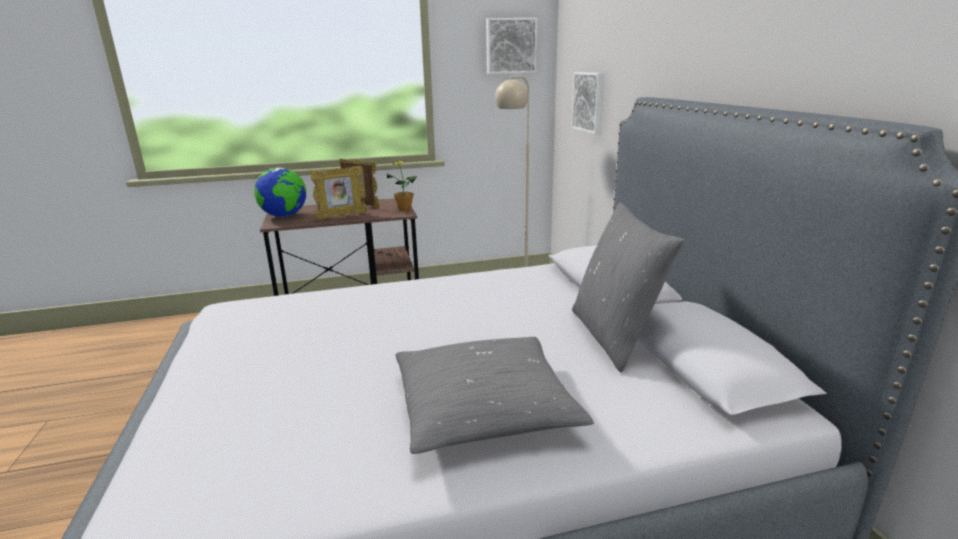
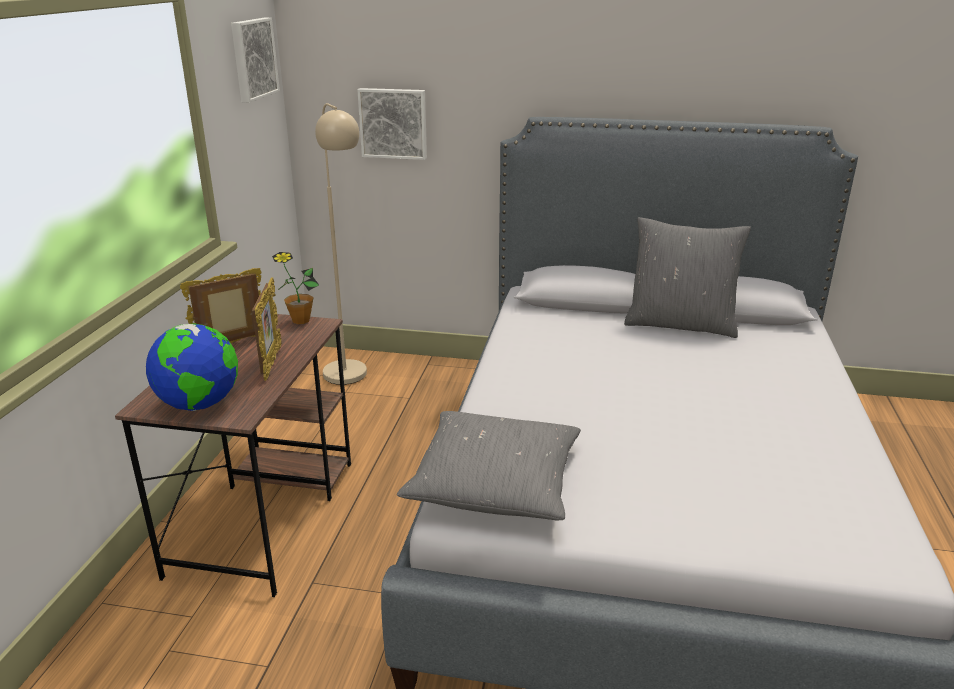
camera: 65 degrees left, 5 degrees up
grey pillow [396,337,594,454] -> grey pillow moved to [397,411,581,520]

